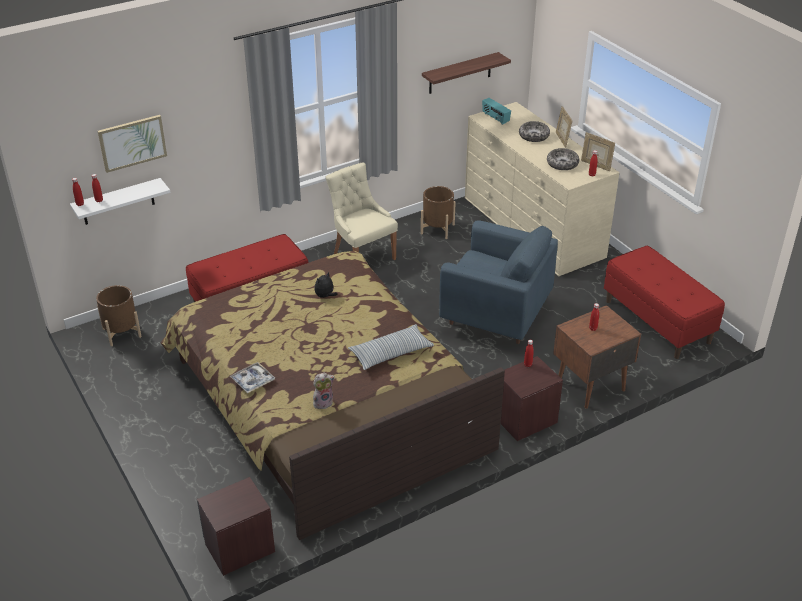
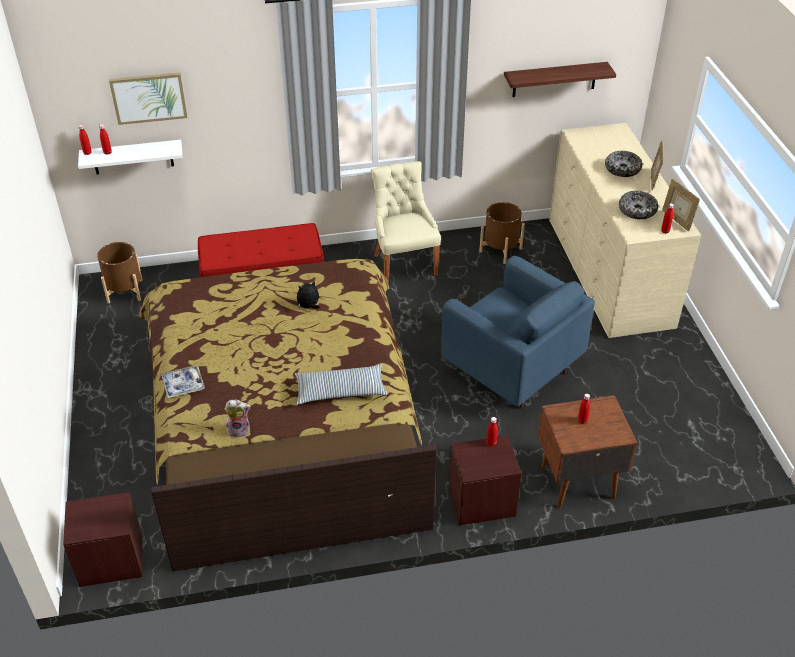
camera: 20 degrees right, 5 degrees up
radio [482,98,511,125] -> none
red bench [604,246,725,359] -> none

